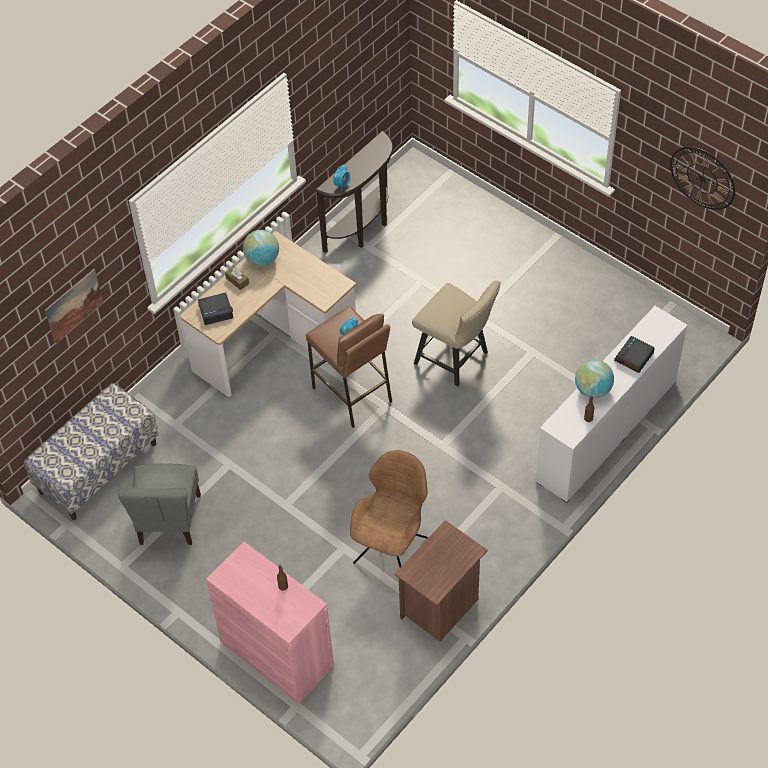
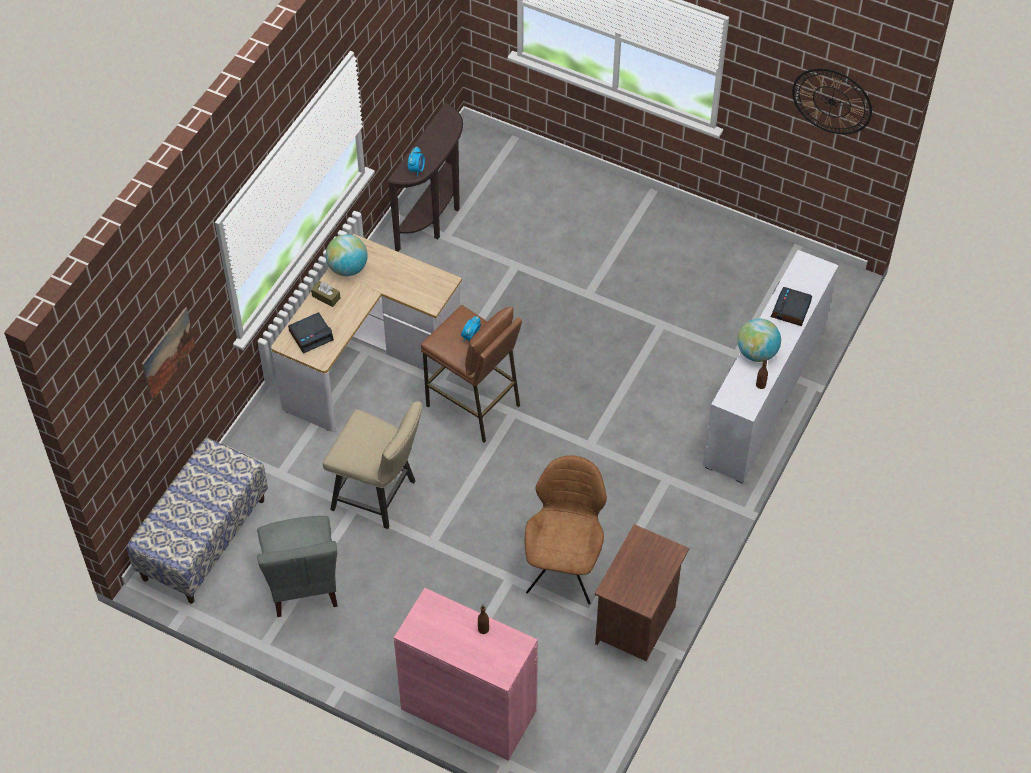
camera: 15 degrees left, 0 degrees up
beige chair [412,280,501,387] -> beige chair moved to [323,401,422,529]

